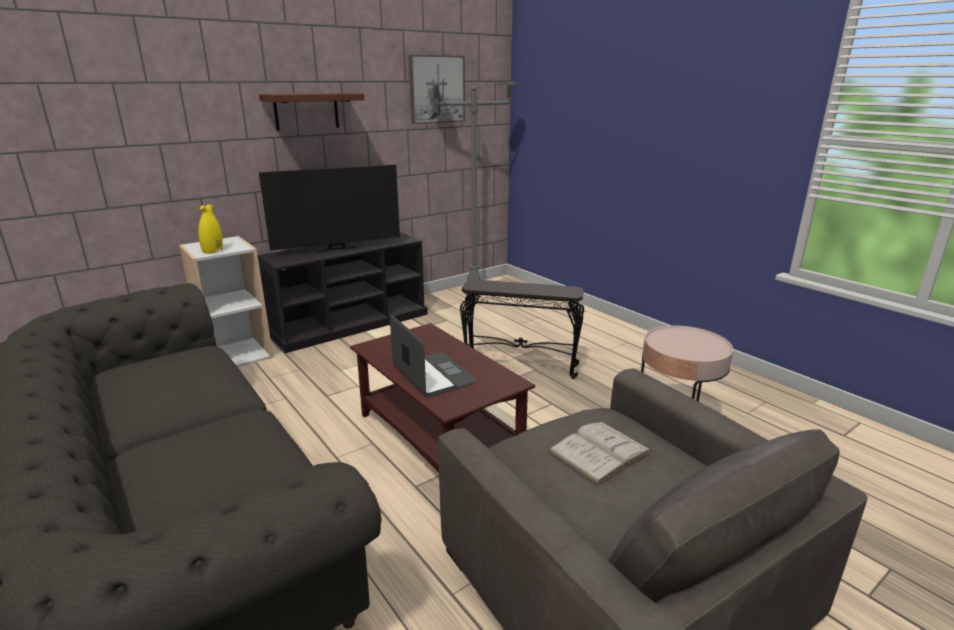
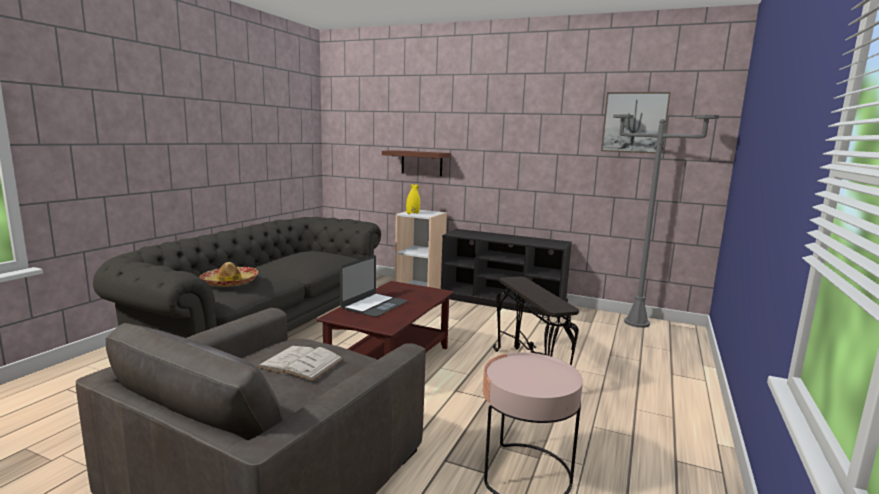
camera: 60 degrees right, 10 degrees down
shelf [259,93,365,131] -> shelf moved to [382,150,451,176]
television [259,165,400,253] -> none
none -> hat [199,262,258,287]

